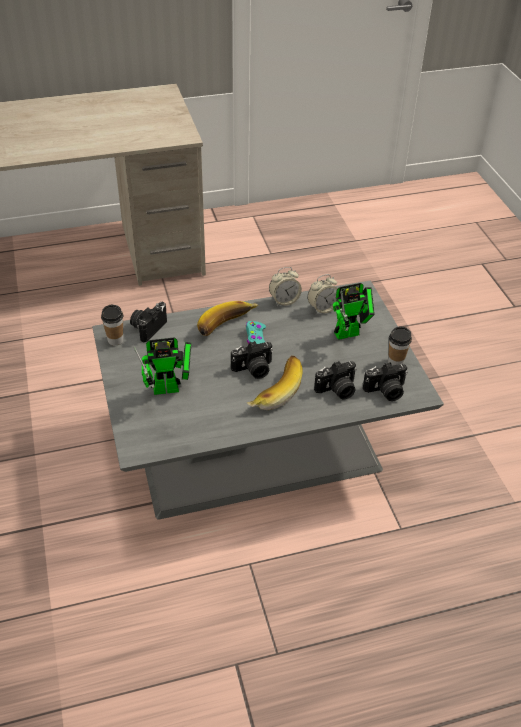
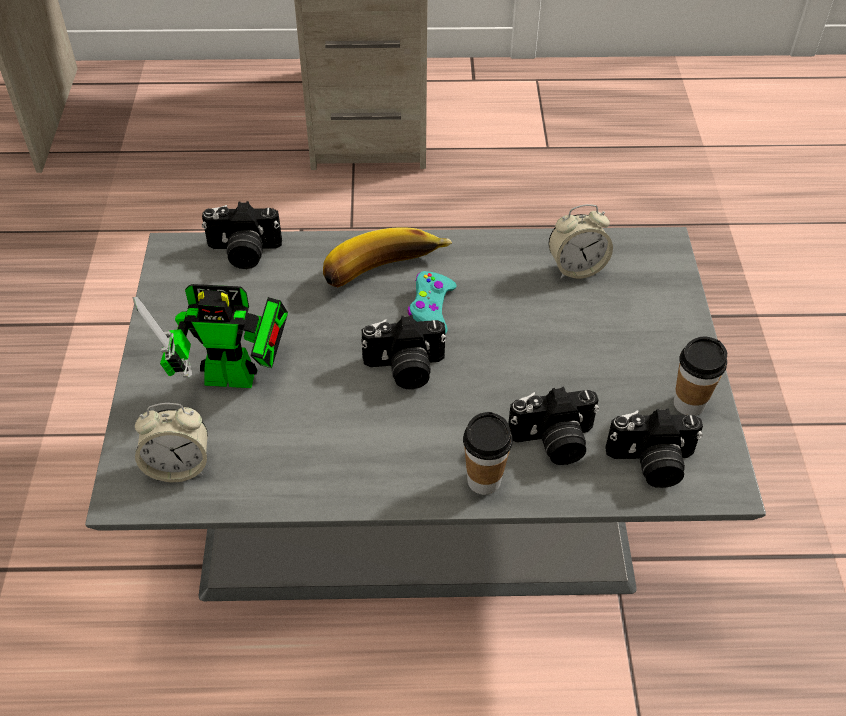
camera: 15 degrees right, 5 degrees up
cup [101,304,123,346] -> cup moved to [463,412,513,495]
camera [130,302,167,342] -> camera turned 135 degrees counterclockwise [202,201,282,269]
banana [247,356,303,410] -> none
alarm clock [269,267,302,306] -> alarm clock moved to [135,403,208,482]
toy robot [333,283,375,340] -> none

